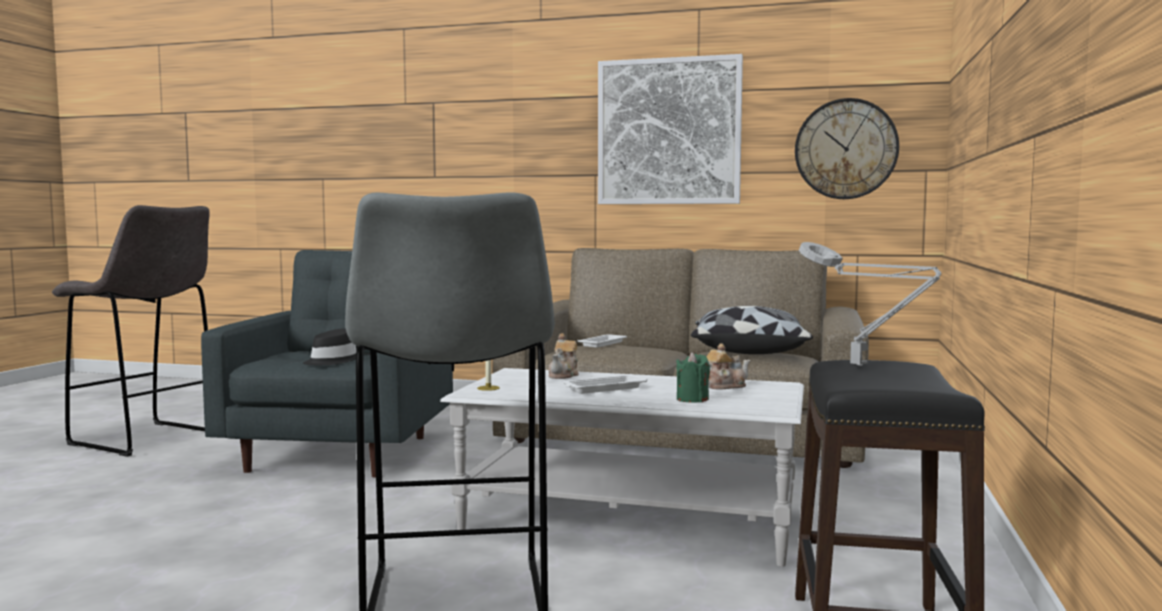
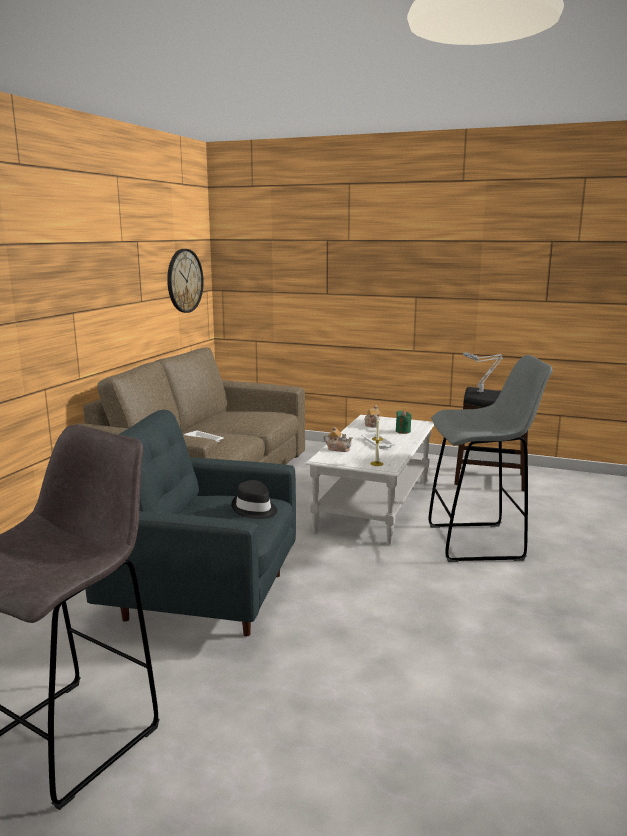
camera: 85 degrees left, 10 degrees up
picture [598,54,743,204] -> none
pillow [691,306,813,354] -> none

